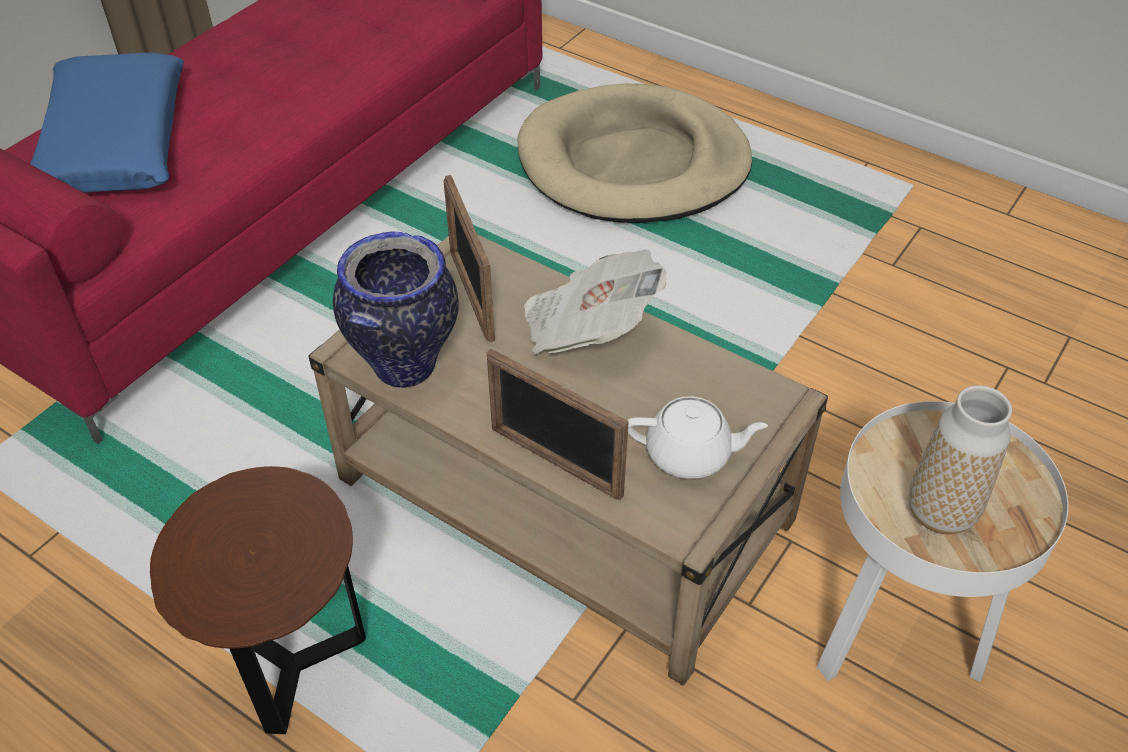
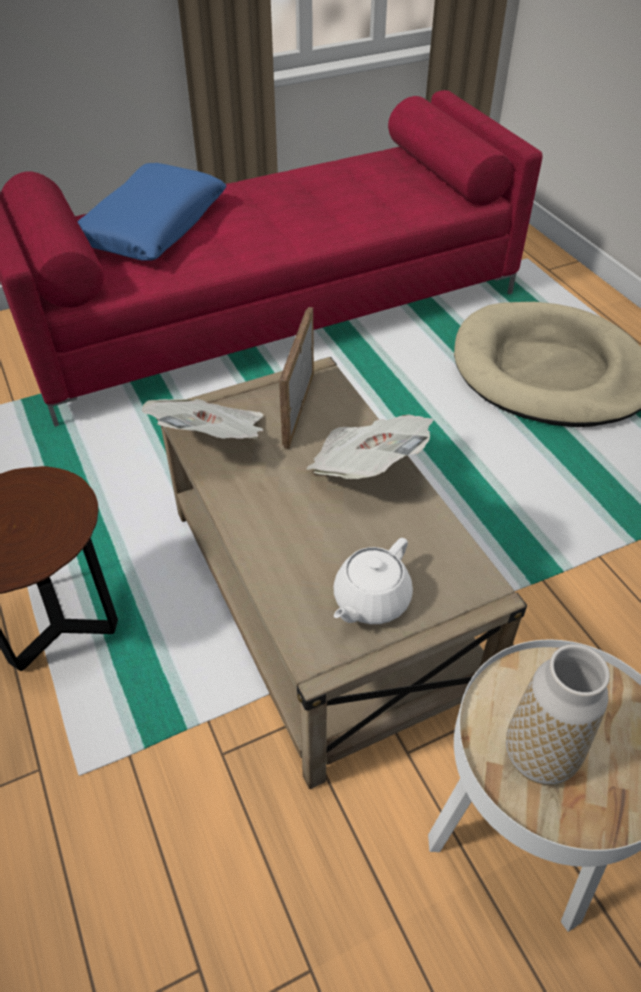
camera: 30 degrees right, 0 degrees up
vase [333,231,459,388] -> newspaper [142,399,263,439]
picture frame [487,349,629,500] -> none
white teapot [627,396,768,479] -> white teapot turned 90 degrees clockwise [333,538,413,624]

